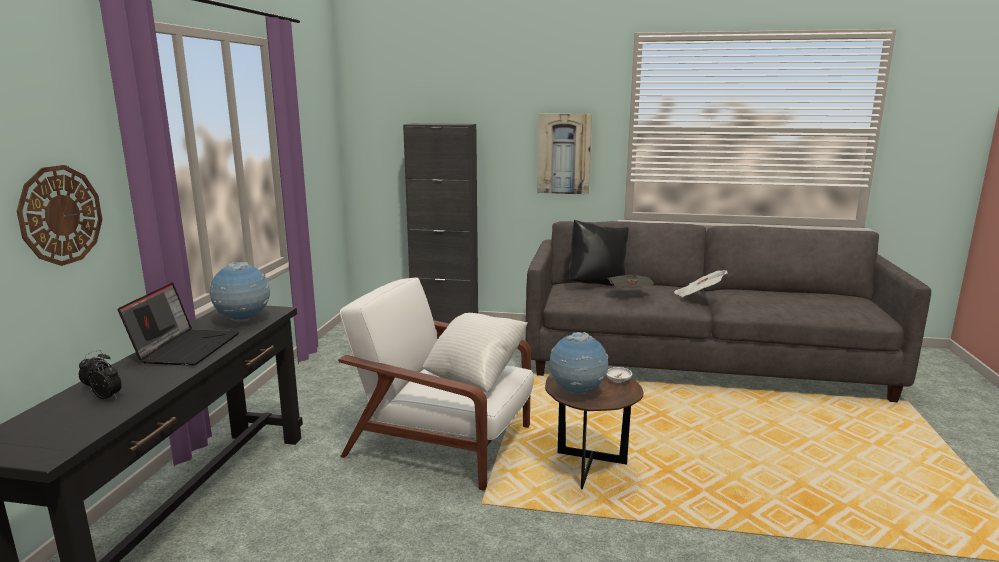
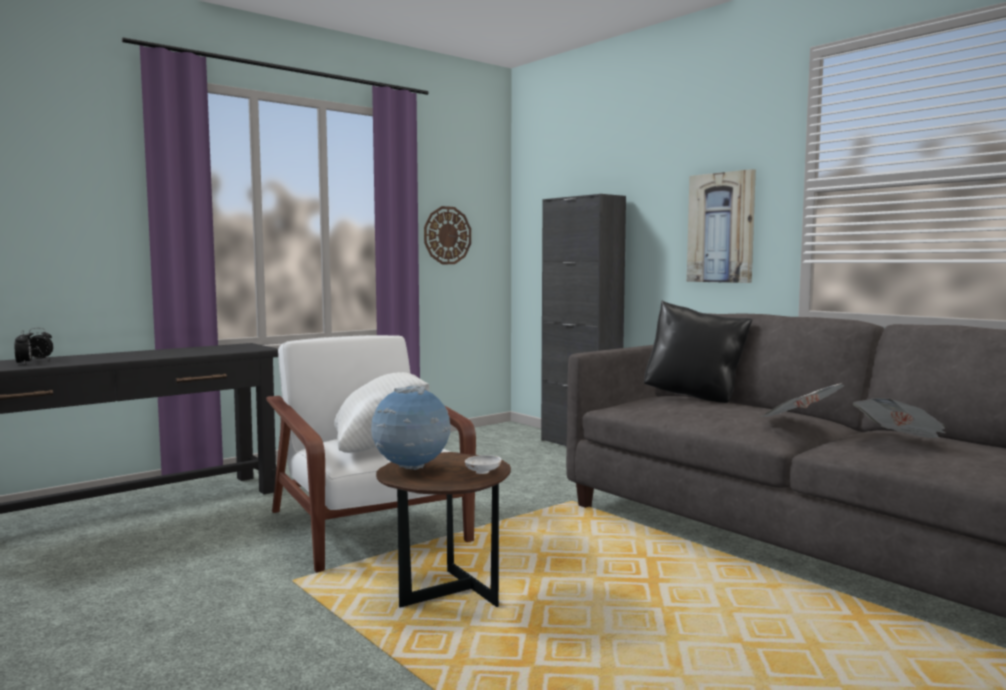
camera: 40 degrees right, 10 degrees down
wall clock [17,165,103,266] -> wall clock moved to [424,206,471,264]
laptop [118,283,239,366] -> none
globe [210,262,270,322] -> none
newspaper [608,275,655,288] -> newspaper moved to [853,398,946,438]

